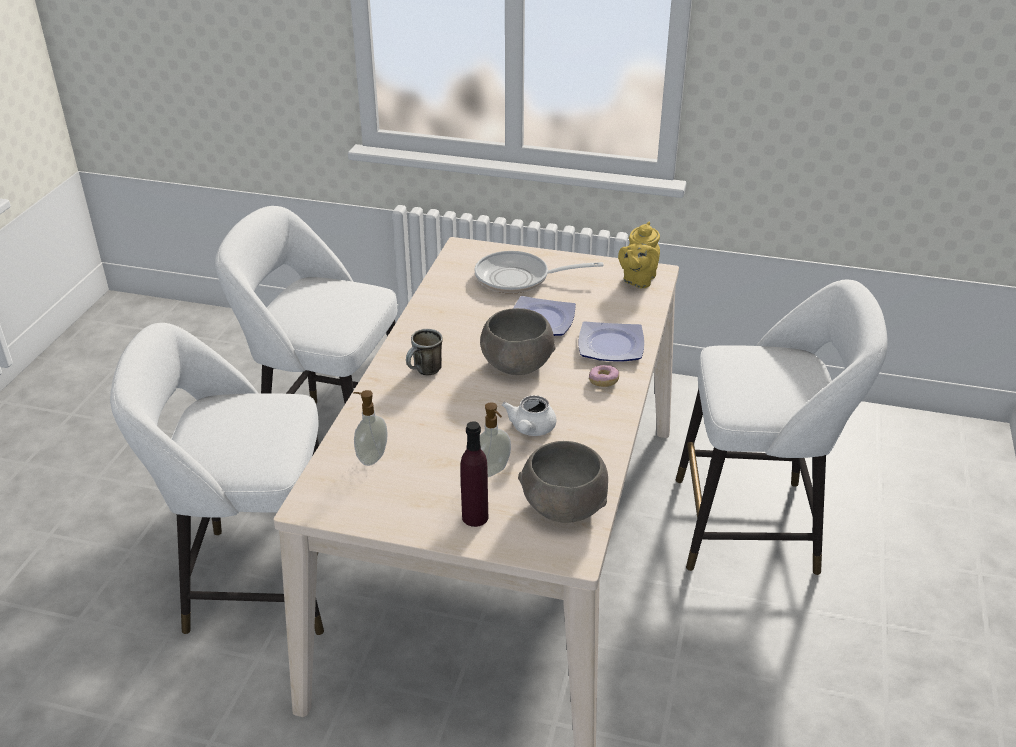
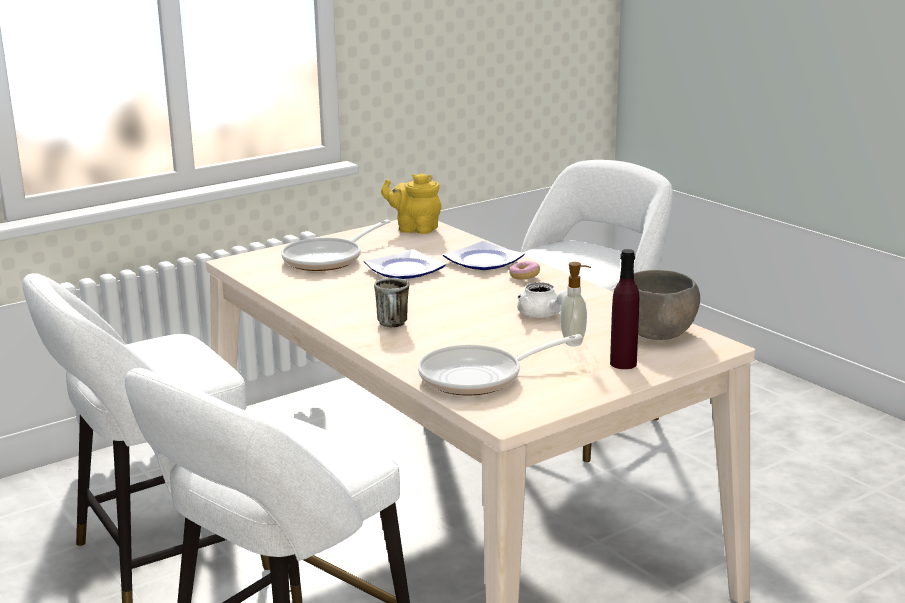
camera: 50 degrees left, 15 degrees down
soap dispenser [353,390,387,466] -> frying pan [418,334,583,396]
grey bowl [480,308,555,375] -> none
yellow teapot [618,221,660,288] -> yellow teapot turned 135 degrees clockwise [381,173,442,234]

